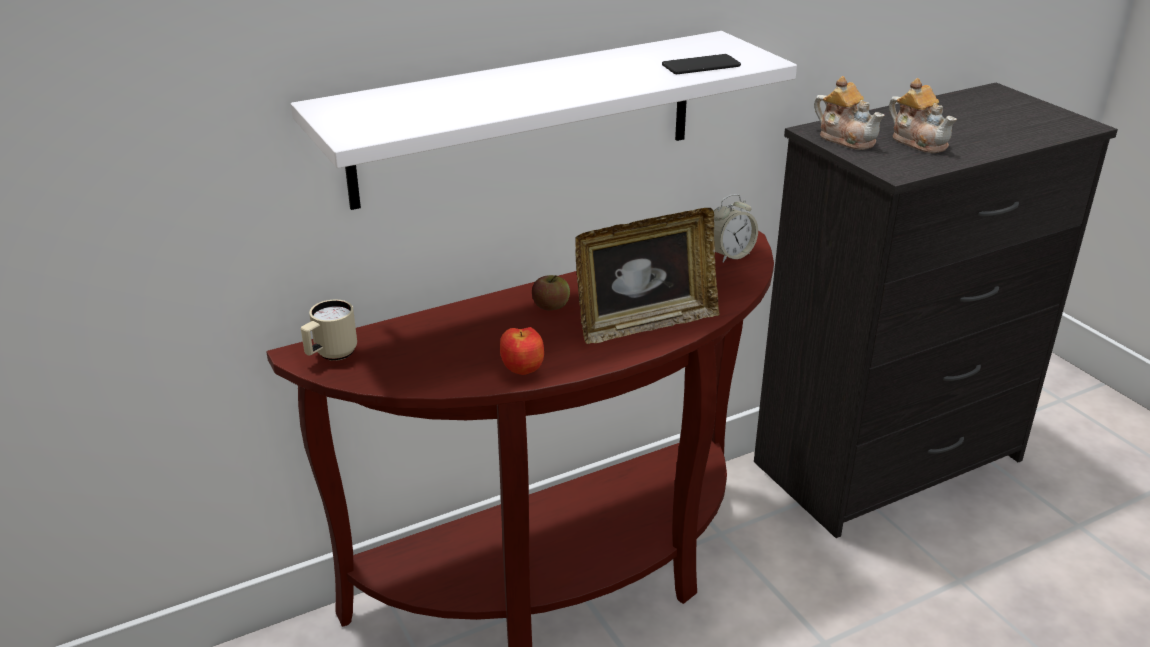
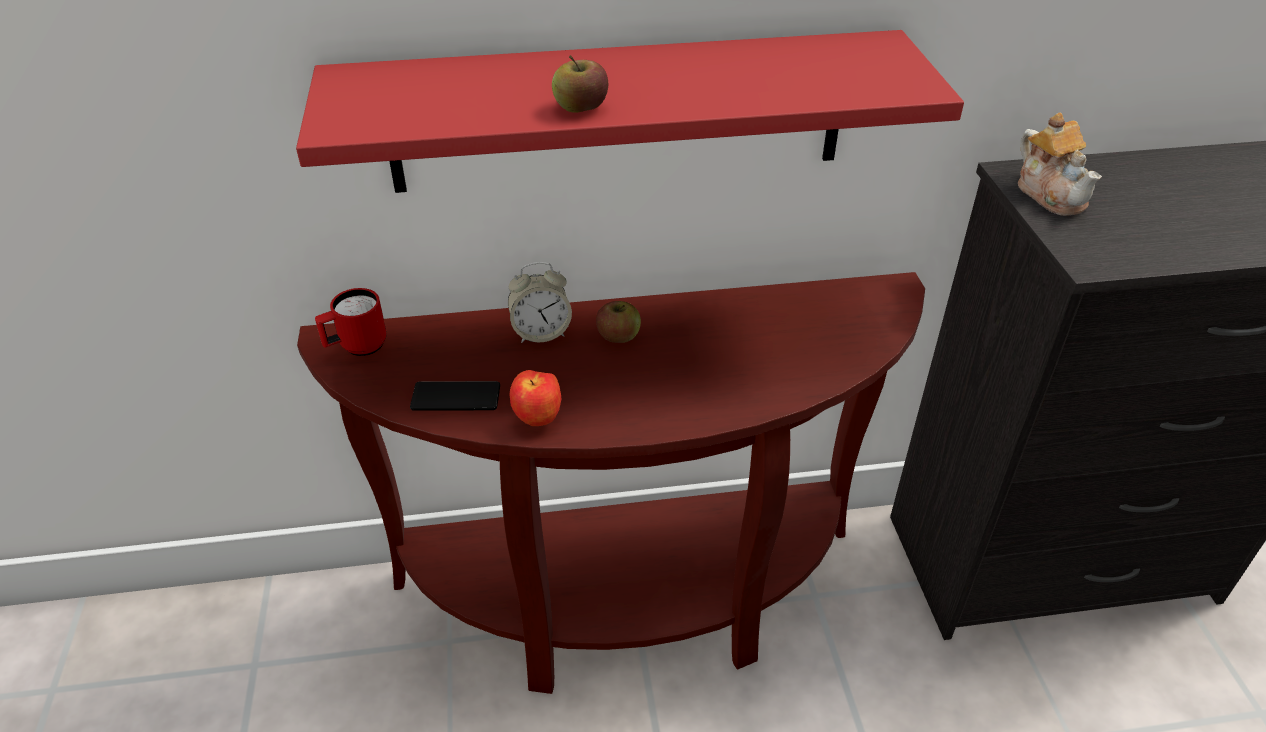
camera: 20 degrees right, 10 degrees up
white shelf [291,31,797,210] -> red shelf [296,30,964,193]
beige mug [301,300,357,361] -> red mug [315,288,387,356]
picture frame [575,208,720,344] -> none
phone [662,54,741,74] -> phone moved to [410,381,500,411]
alarm clock [713,194,758,263] -> alarm clock moved to [508,262,572,343]
teapot [889,78,957,153] -> none
none -> apple [552,55,608,113]

